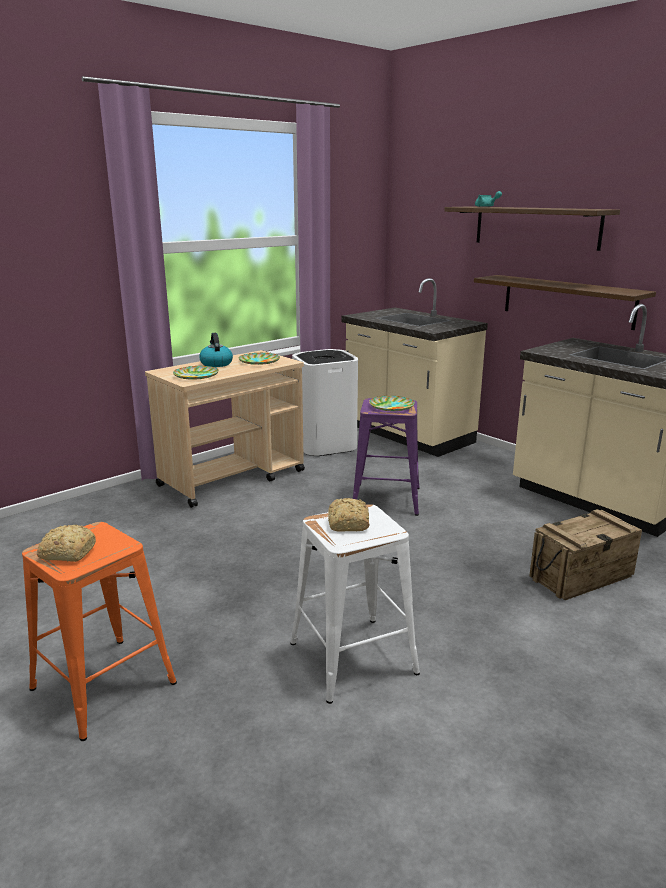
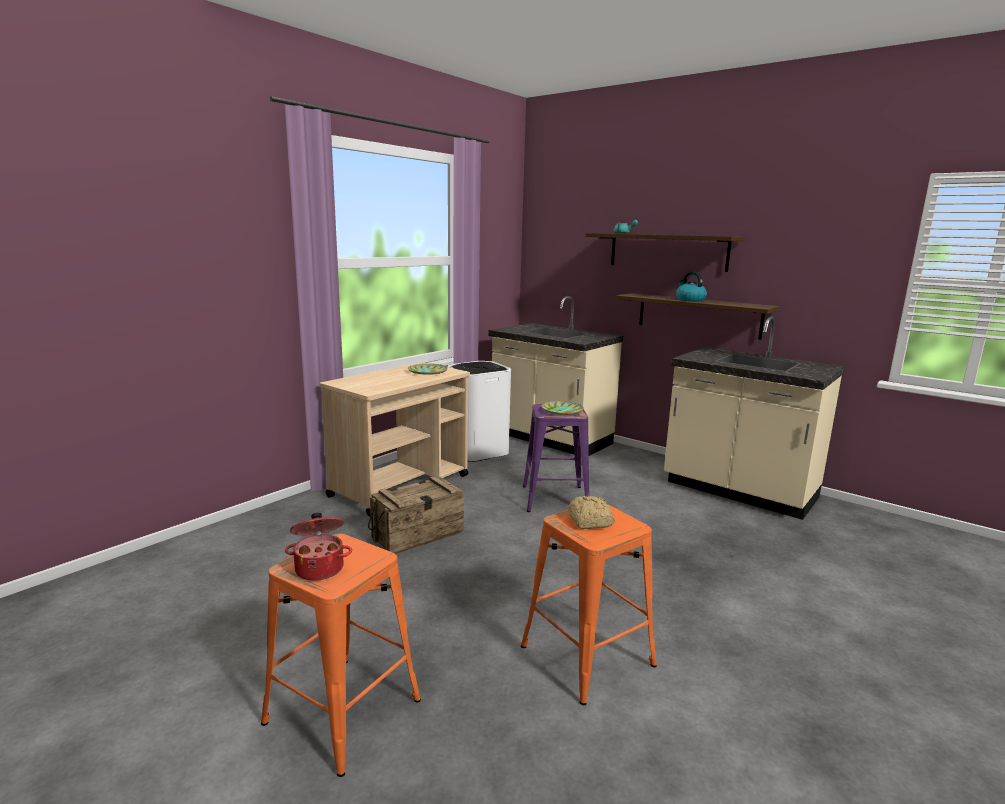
camera: 10 degrees left, 5 degrees down
bread [37,525,96,562] -> cooking pot [285,513,352,581]
plate [173,366,219,380] -> none
kettle [199,333,233,367] -> kettle moved to [676,272,707,301]
white stool [290,504,420,704] -> orange stool [521,504,657,705]
crate [529,509,642,600] -> crate moved to [368,476,464,554]

